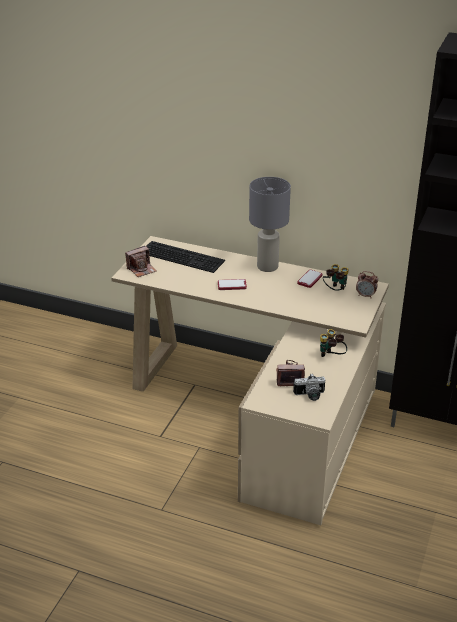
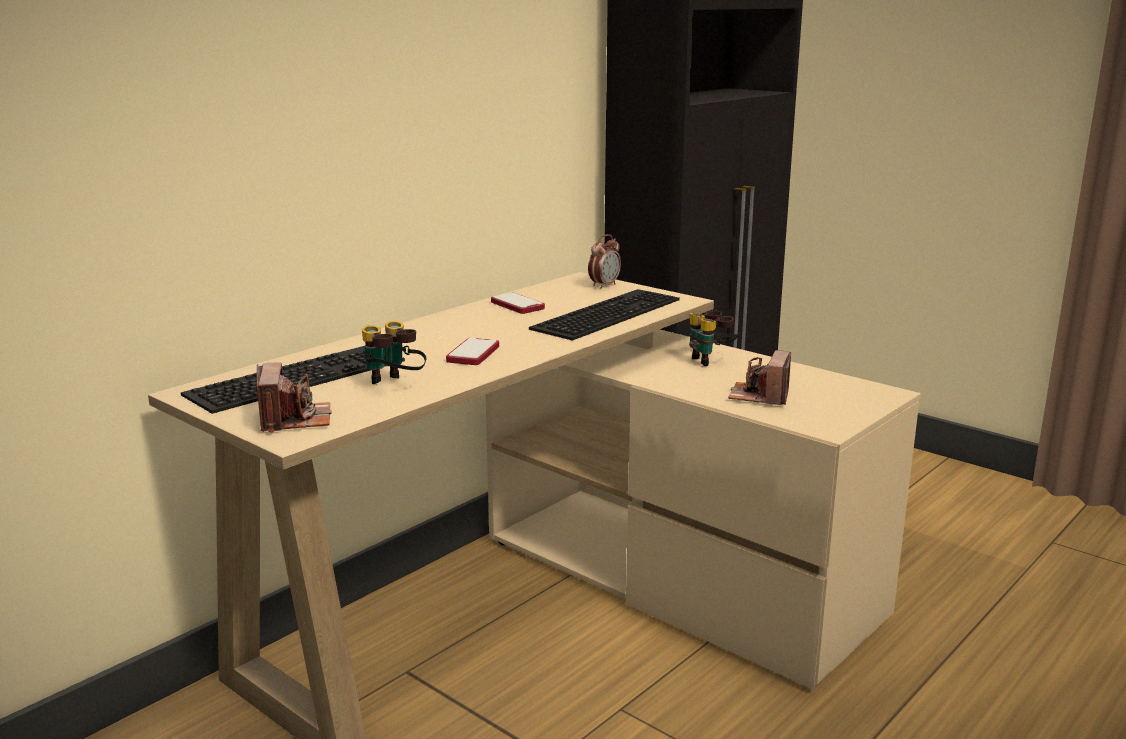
camera: 70 degrees left, 15 degrees down
grey table lamp [249,177,291,272] -> none
camera [293,374,325,401] -> none
binoculars [323,264,349,291] -> binoculars moved to [362,321,426,384]
none -> keyboard [529,289,680,341]

